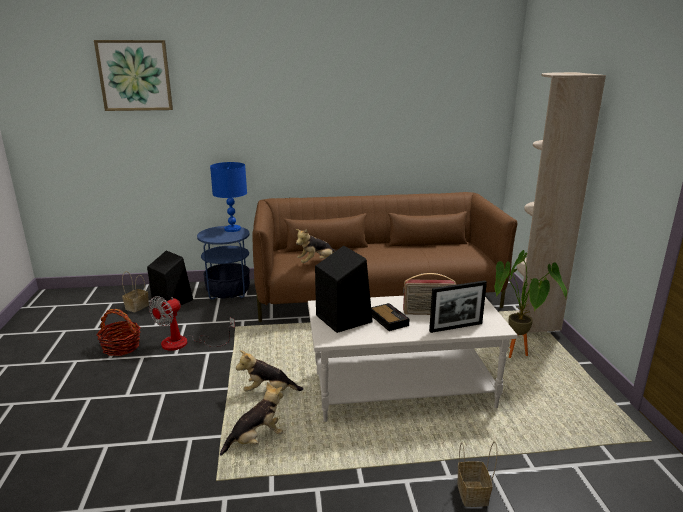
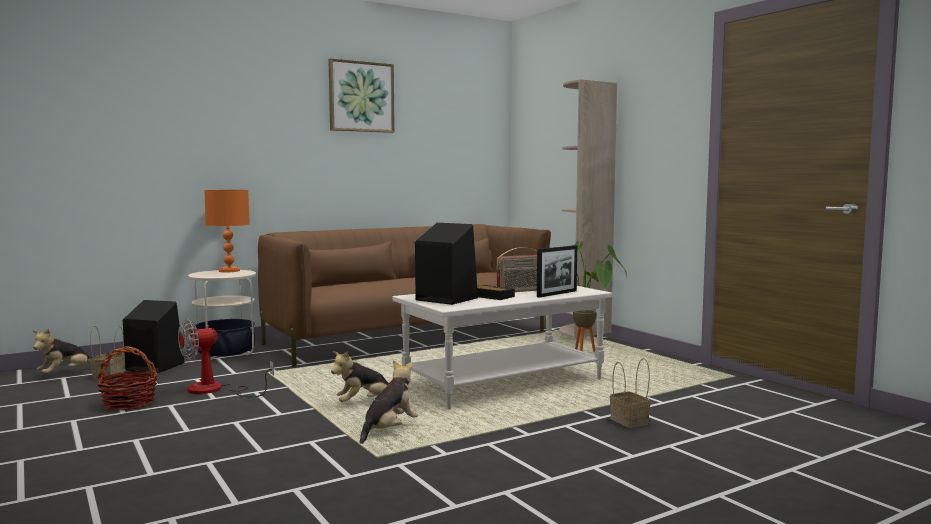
camera: 25 degrees left, 15 degrees down
picture [94,40,173,111] -> picture moved to [328,58,395,133]
fan [149,296,235,351] -> fan turned 45 degrees clockwise [178,319,274,397]
blue side table [197,226,250,300] -> beige side table [188,270,256,360]
blue table lamp [210,162,247,232] -> orange table lamp [204,190,250,272]
plush toy [296,229,336,263] -> plush toy moved to [32,329,92,374]

